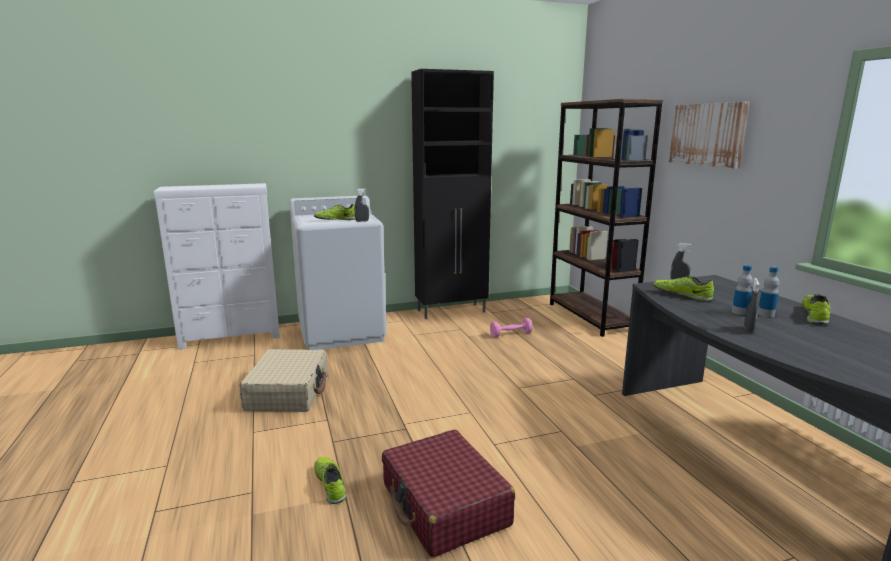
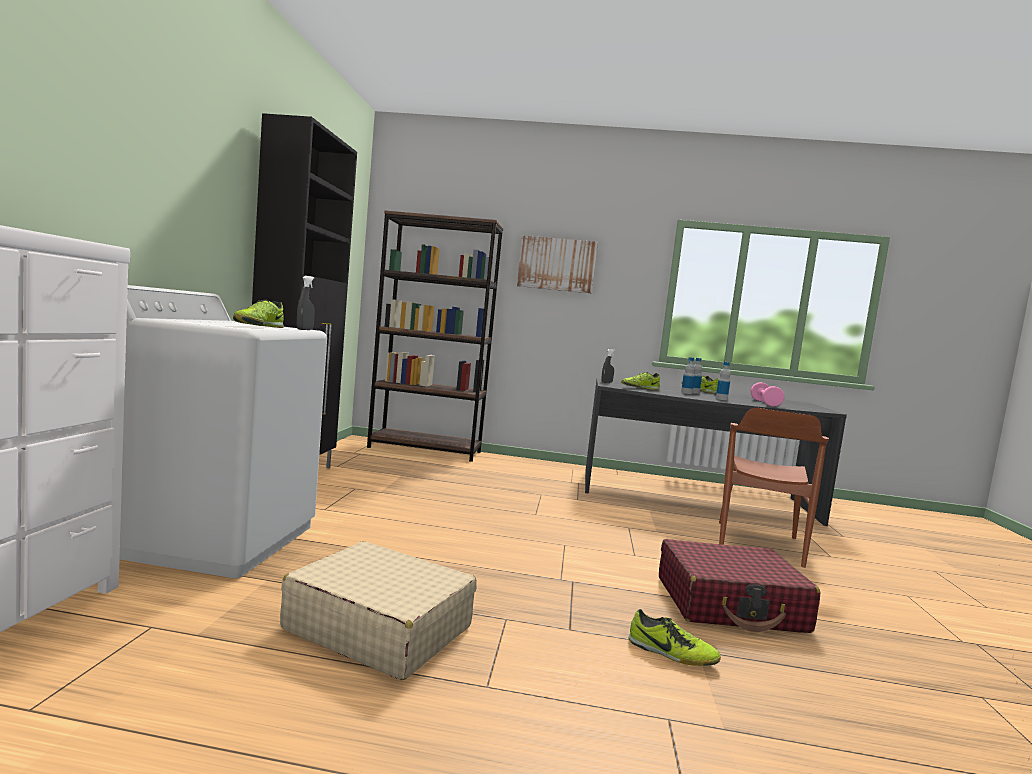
camera: 65 degrees left, 10 degrees down
shoe [314,457,346,504] -> shoe turned 150 degrees counterclockwise [629,609,721,666]
pink dumbbell [490,318,533,338] -> pink dumbbell moved to [750,382,785,406]
grey spray bottle [744,278,759,333] -> bottle [716,362,731,400]
none -> brown chair [719,408,829,568]

